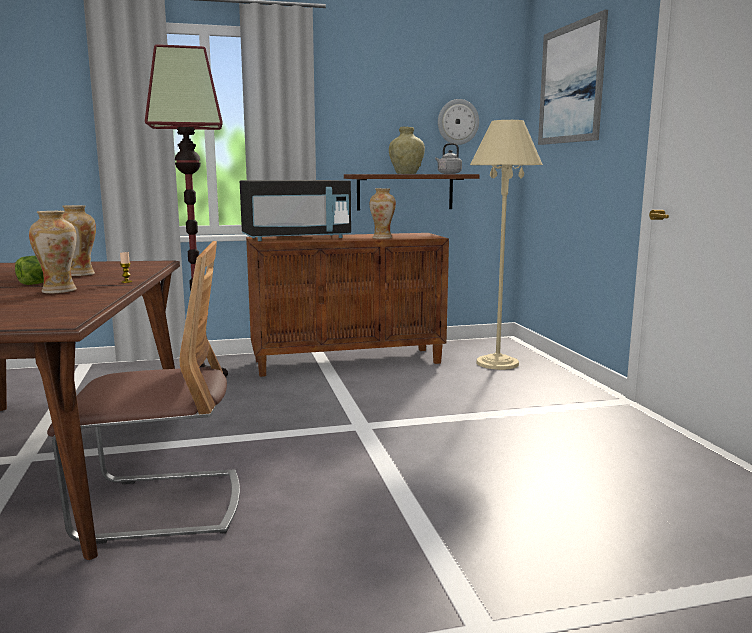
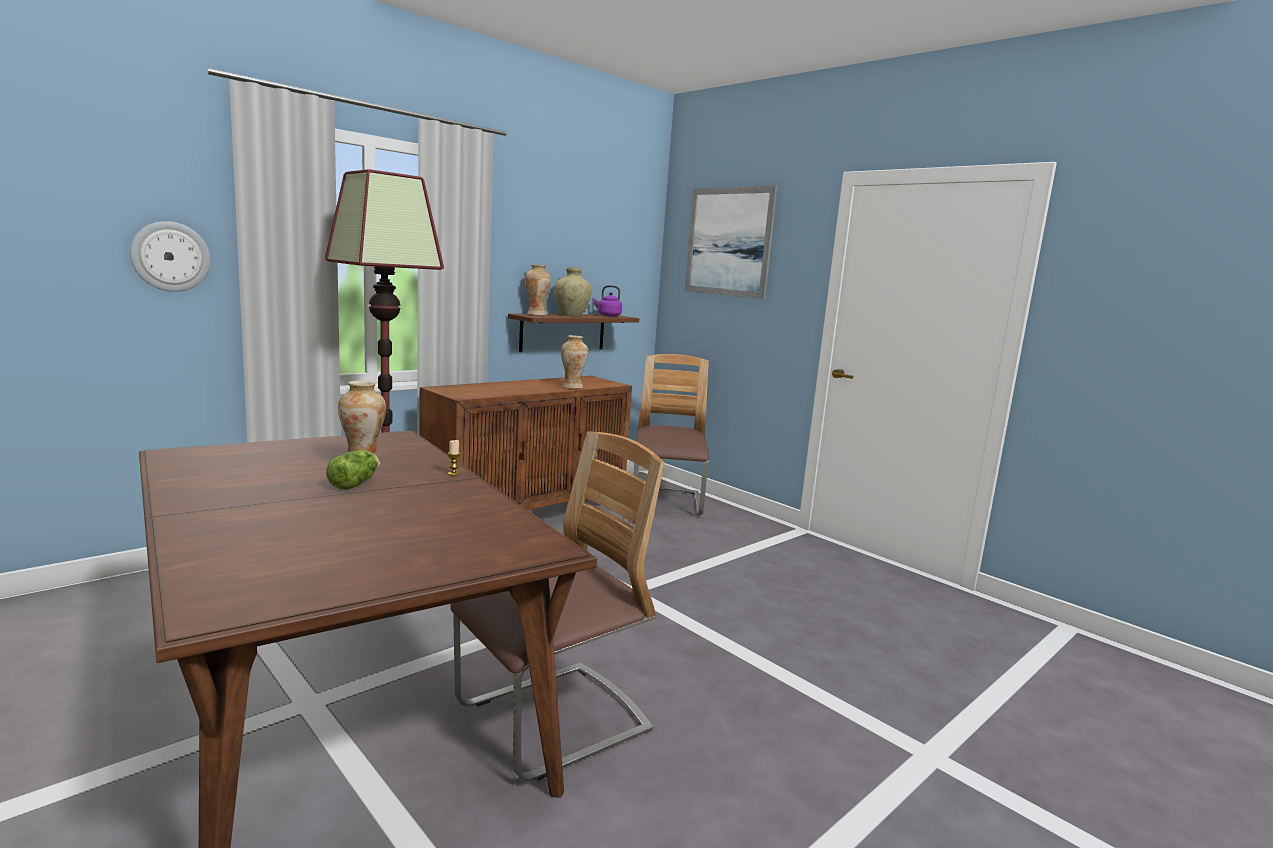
camera: 30 degrees left, 0 degrees up
vase [29,211,77,293] -> vase moved to [525,264,551,315]
black microwave [240,180,351,241] -> none
grey kettle [435,143,462,174] -> purple kettle [592,285,622,317]
wall clock [438,99,479,145] -> wall clock moved to [130,221,211,292]
beige floor lamp [470,120,543,370] -> chair [634,354,709,515]

